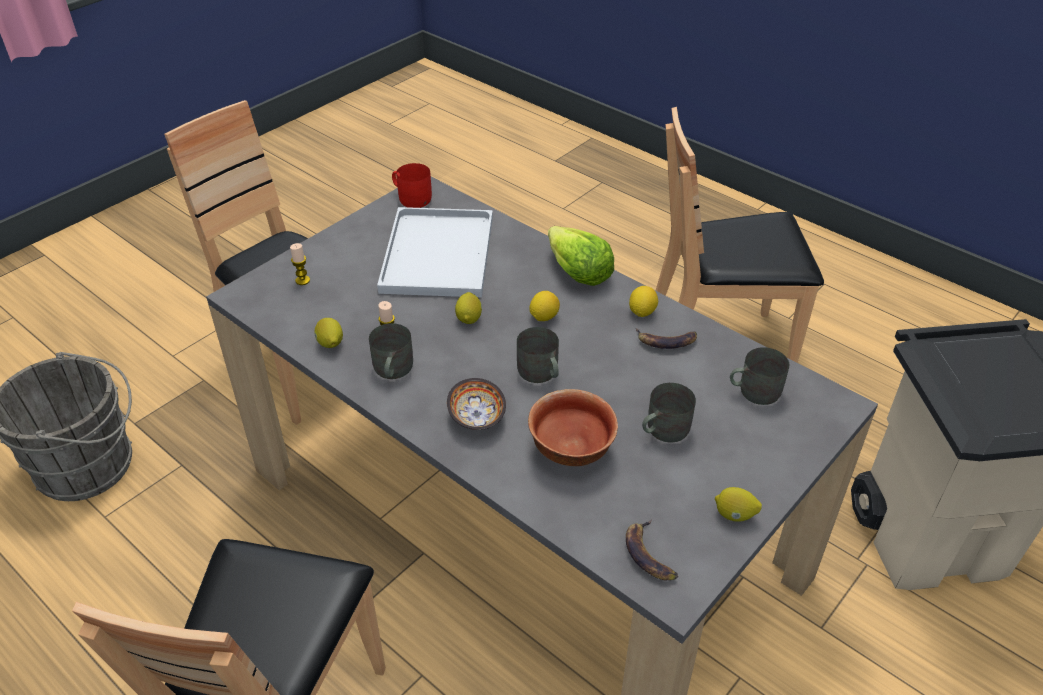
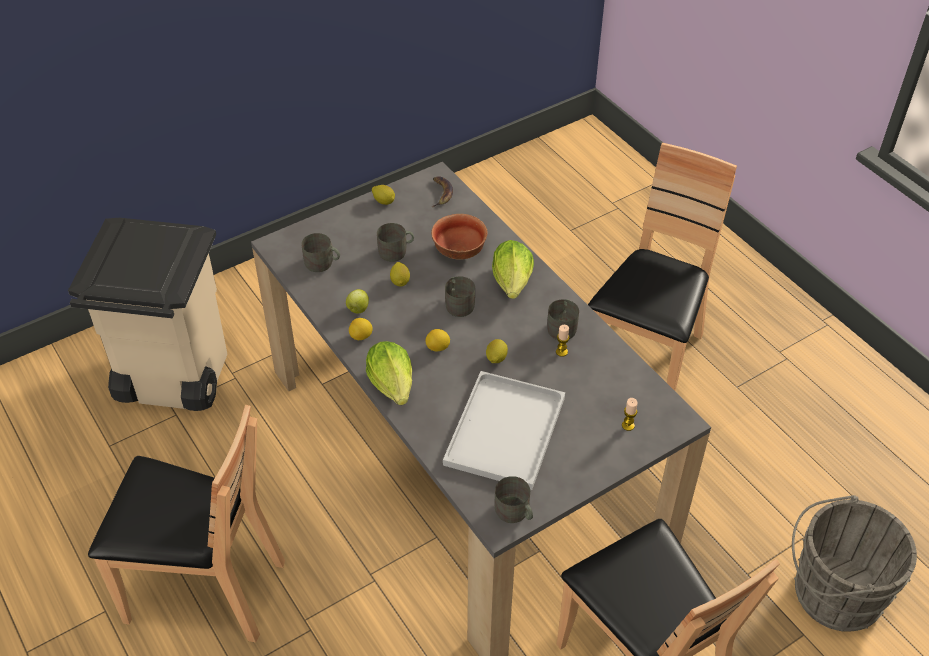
camera: 165 degrees left, 5 degrees up
lemon [314,318,343,348] -> lemon moved to [390,262,410,287]
red mug [392,163,432,208] -> grey mug [495,476,533,523]
bowl [447,378,506,430] -> lettuce [492,240,534,299]
banana [636,328,697,349] -> apple [346,289,369,313]

